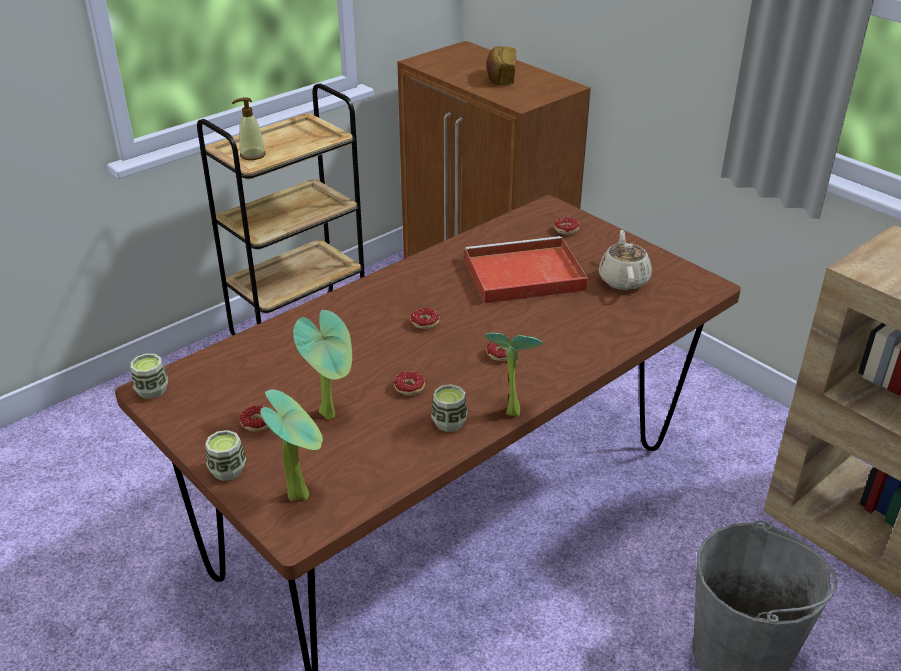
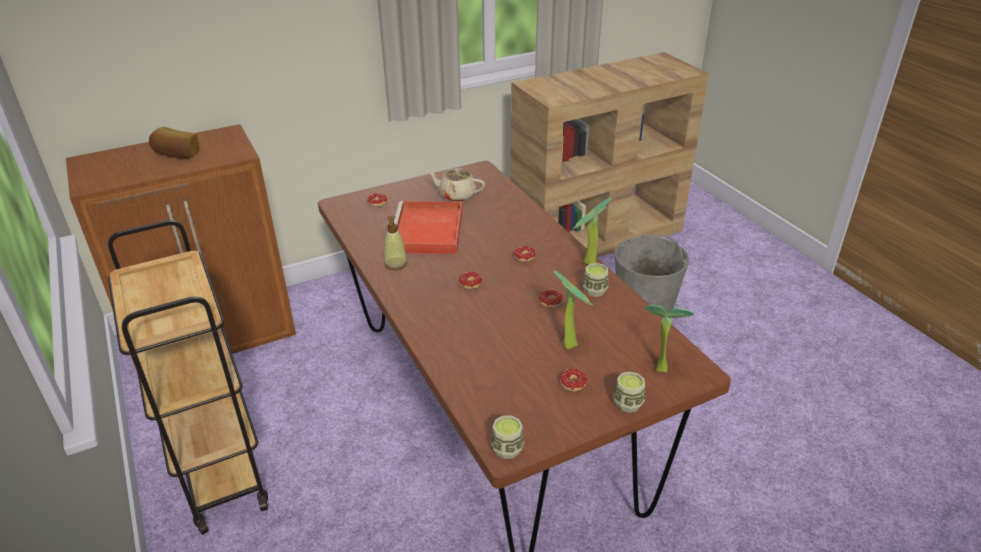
camera: 75 degrees left, 0 degrees up
soap dispenser [232,97,265,160] -> soap dispenser moved to [384,216,407,270]

